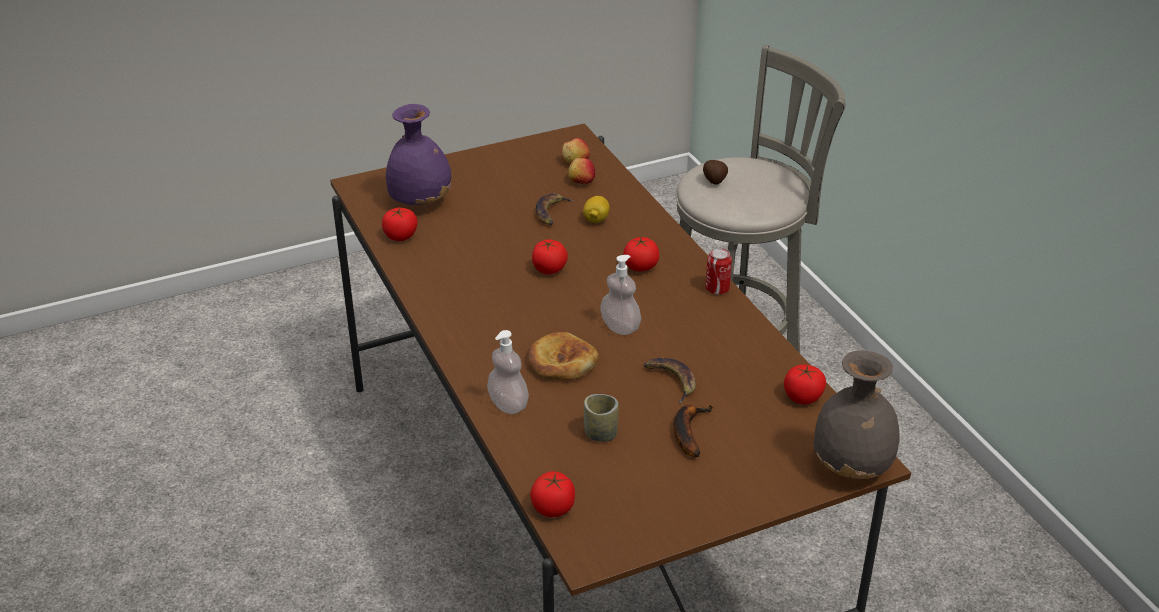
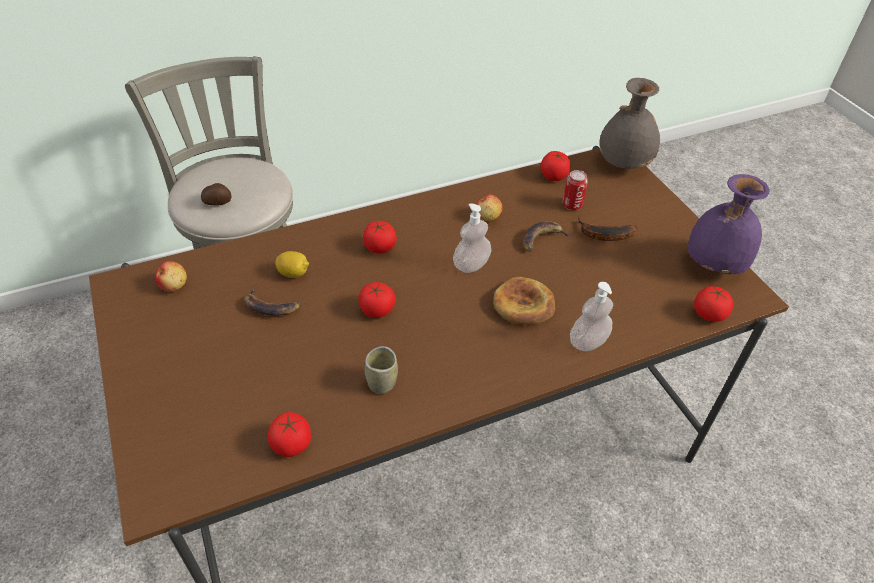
camera: 90 degrees left, 10 degrees up
purple vase [386,104,451,205] -> purple vase moved to [688,174,770,274]
apple [568,158,595,184] -> apple moved to [476,194,502,222]
cup [584,394,619,442] -> cup moved to [364,346,398,394]
can [705,247,732,295] -> can moved to [563,170,588,210]

